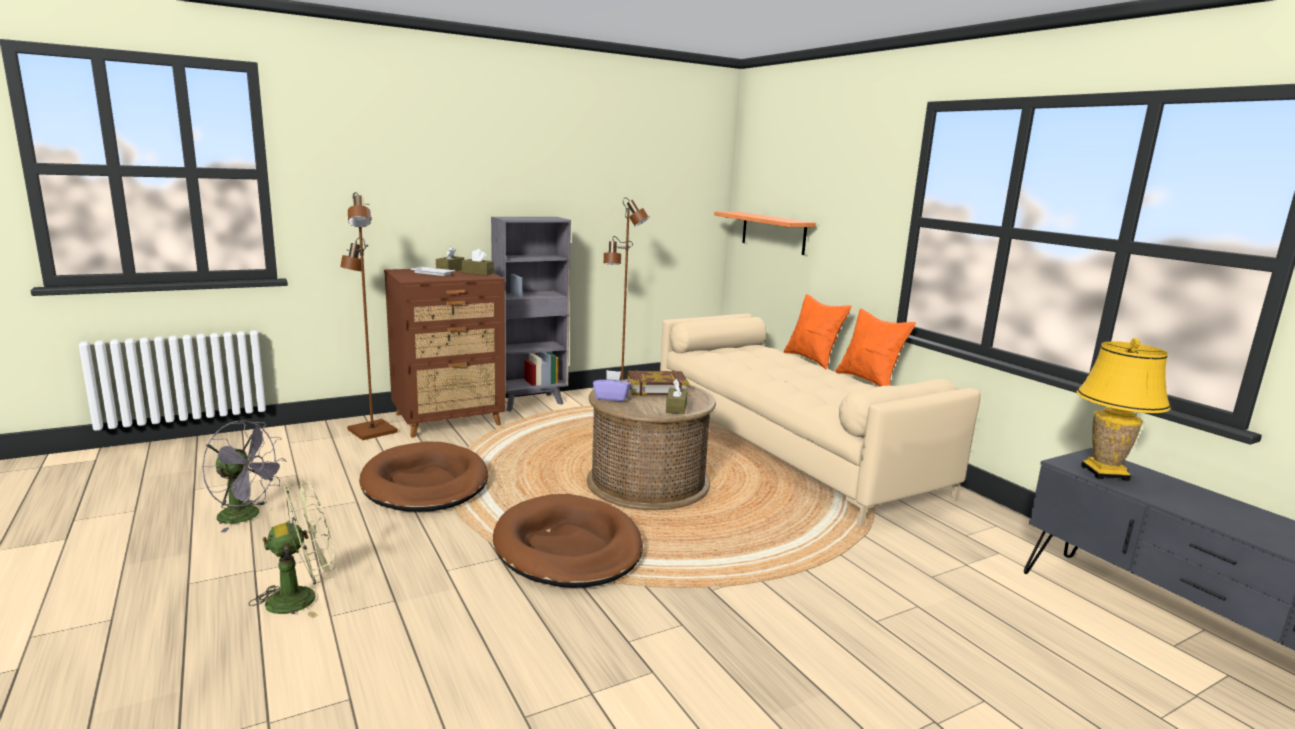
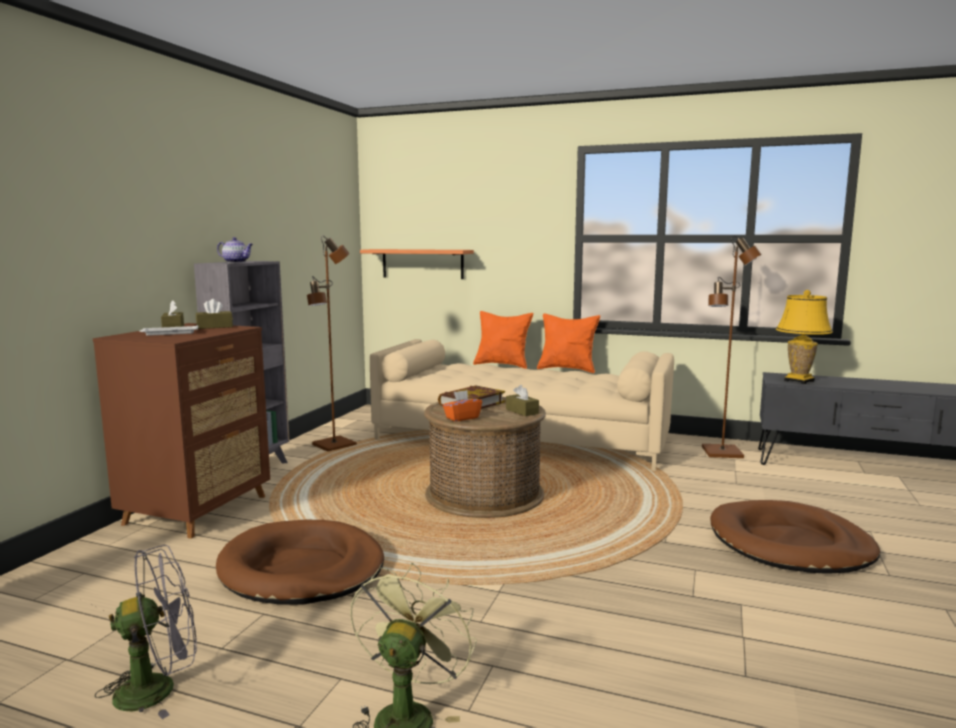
camera: 40 degrees left, 5 degrees down
brown floor lamp [340,192,398,440] -> brown floor lamp moved to [702,236,762,458]
brown dog bed [493,494,643,588] -> brown dog bed moved to [710,500,880,574]
purple tissue box [593,370,631,402] -> orange tissue box [443,390,482,422]
none -> teapot [217,237,253,263]

